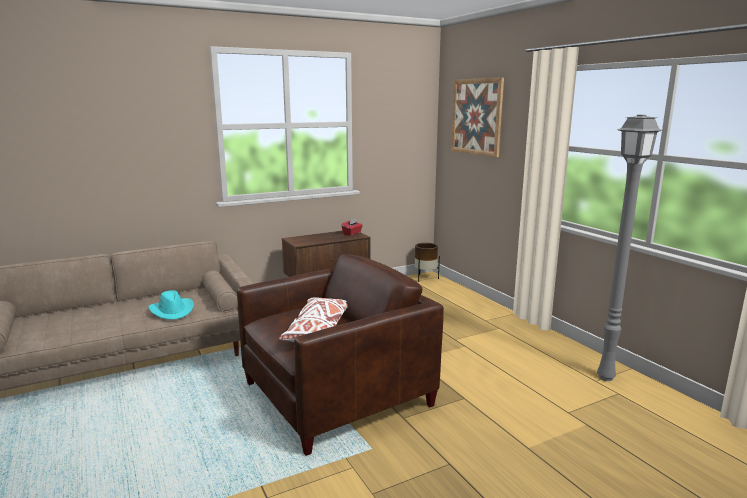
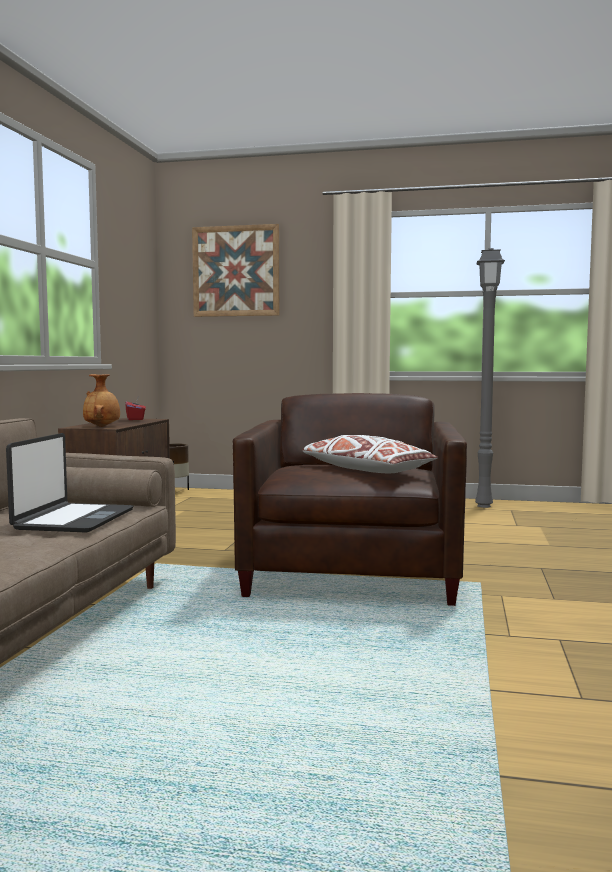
camera: 50 degrees left, 10 degrees down
turquoise hat [148,291,194,320] -> laptop [6,433,133,533]
none -> brown vase [83,374,120,427]

